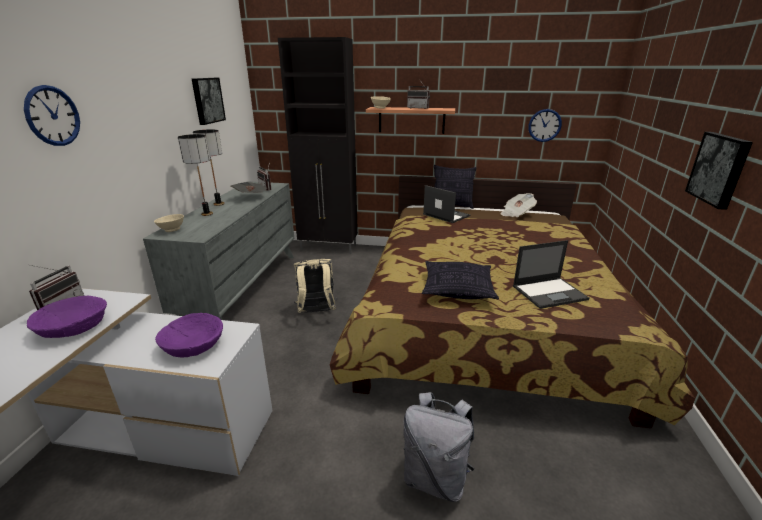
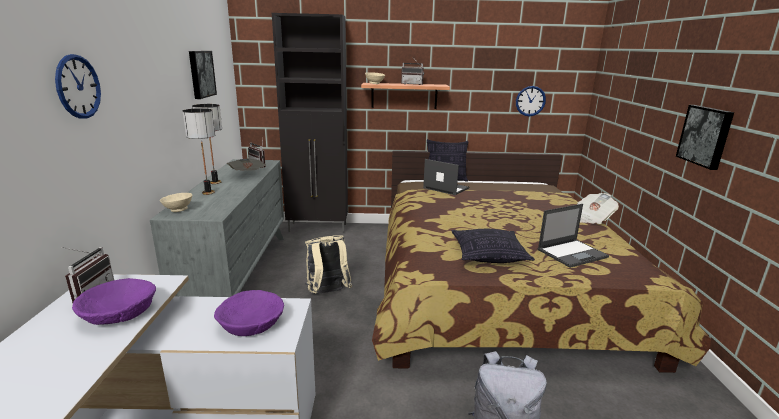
camera: 10 degrees left, 5 degrees down
newspaper [500,193,537,217] -> newspaper moved to [577,193,619,224]

